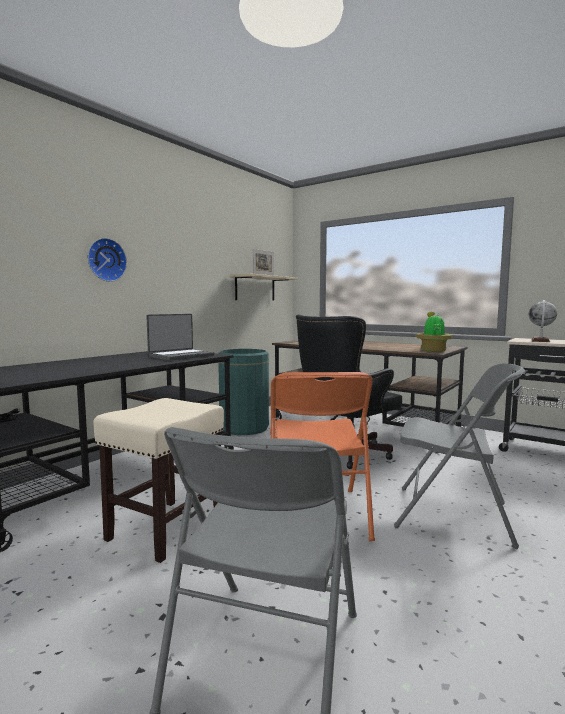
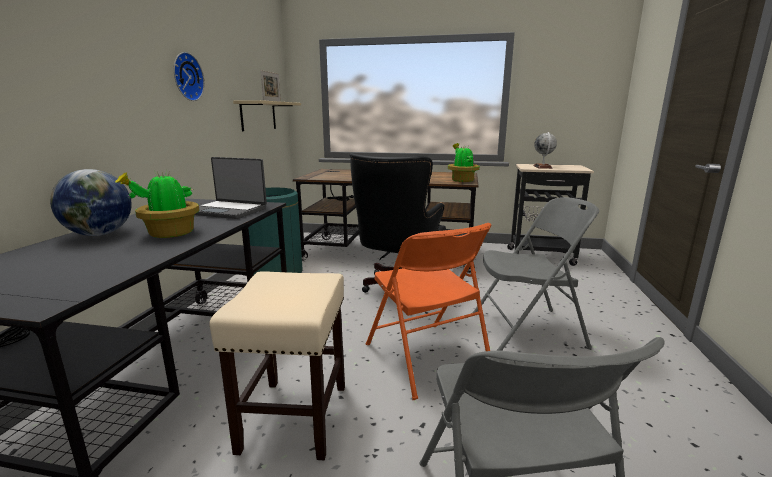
camera: 25 degrees left, 10 degrees up
wall clock [88,238,127,282] -> wall clock moved to [174,52,204,101]
laptop [146,314,214,361] -> laptop turned 90 degrees clockwise [195,157,267,219]
none -> globe [50,169,132,236]
none -> potted plant [115,170,200,238]

